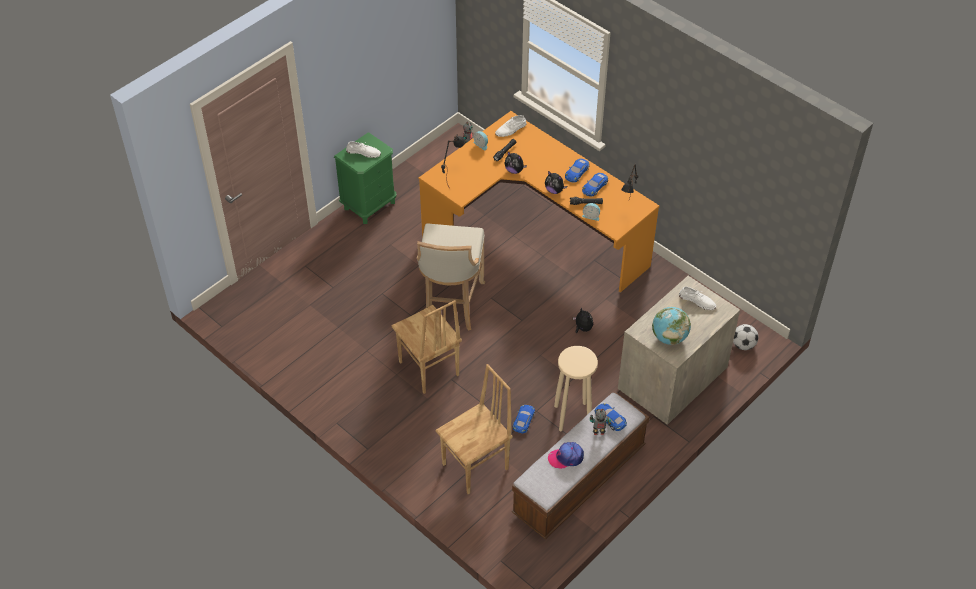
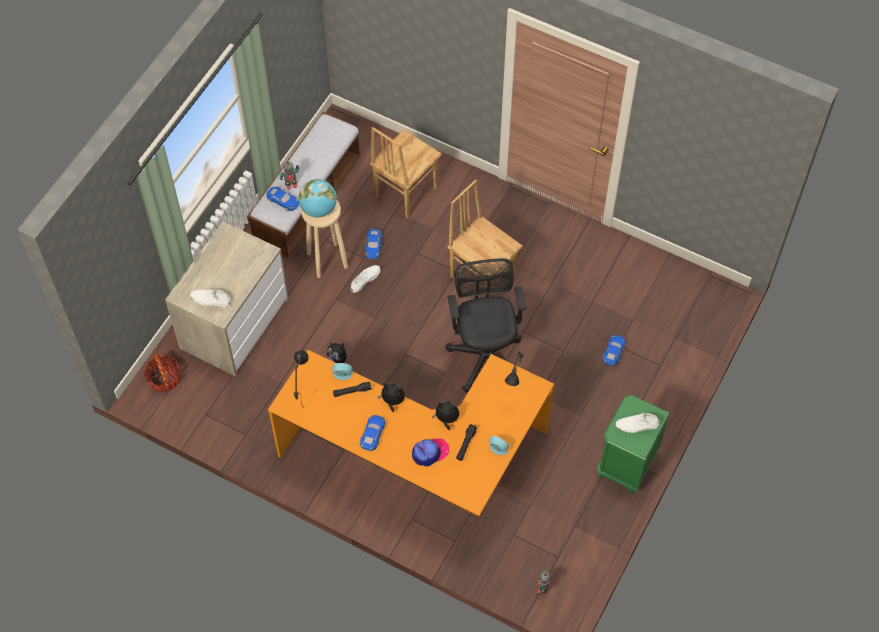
camera: 165 degrees right, 10 degrees up
beige stool [417,223,485,331] -> black office chair [446,258,526,393]
white shoe [495,115,527,137] -> white shoe moved to [351,265,381,293]
cap [548,442,584,469] -> cap moved to [412,438,449,466]
blue toy car [582,173,608,197] -> blue toy car moved to [602,335,626,366]
globe [652,307,691,345] -> globe moved to [298,179,337,217]
football [733,324,759,350] -> basket [144,354,181,392]

